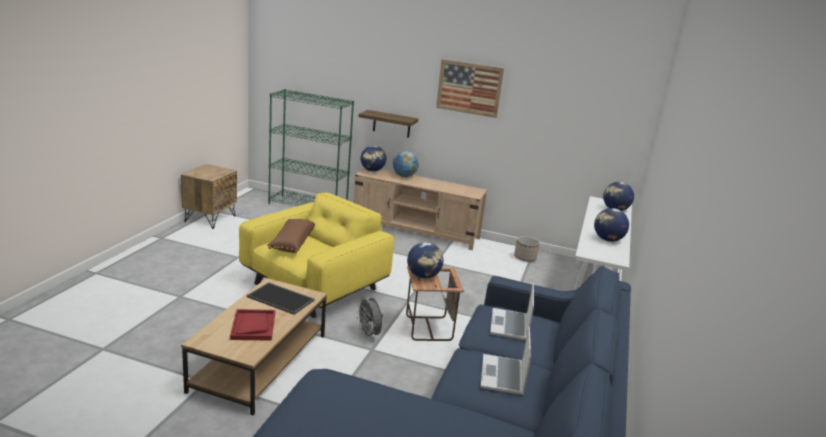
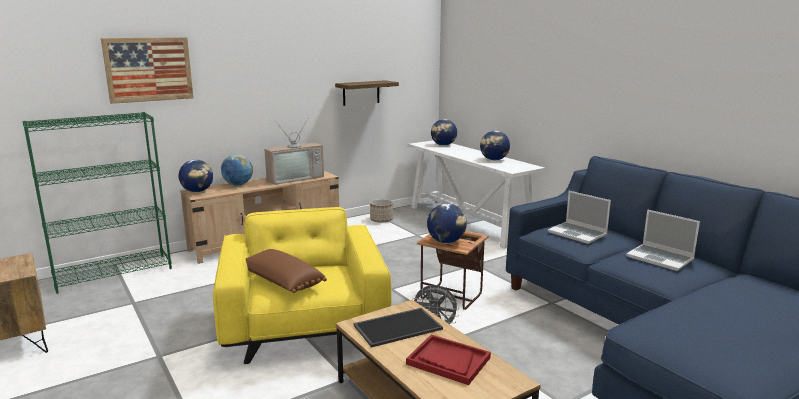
camera: 50 degrees left, 5 degrees down
shelf [359,110,418,138] -> shelf moved to [335,80,399,106]
picture [436,59,504,118] -> picture moved to [101,37,194,104]
none -> television [264,119,324,185]

